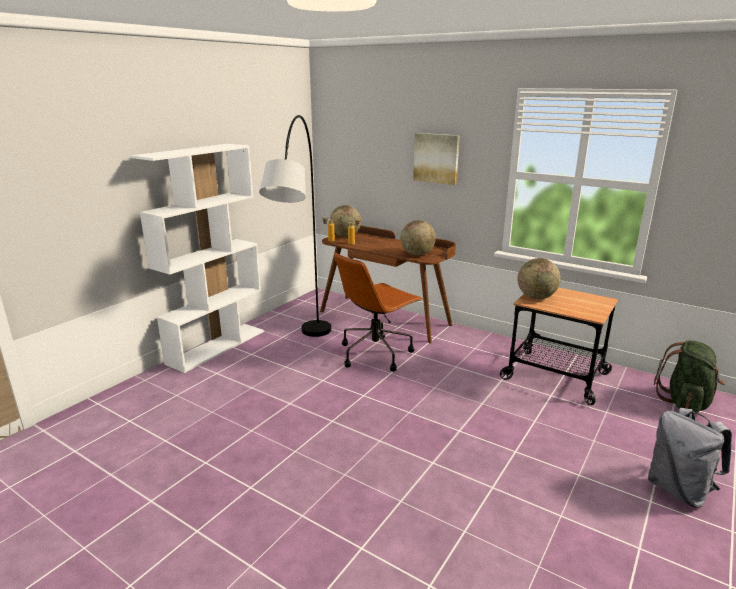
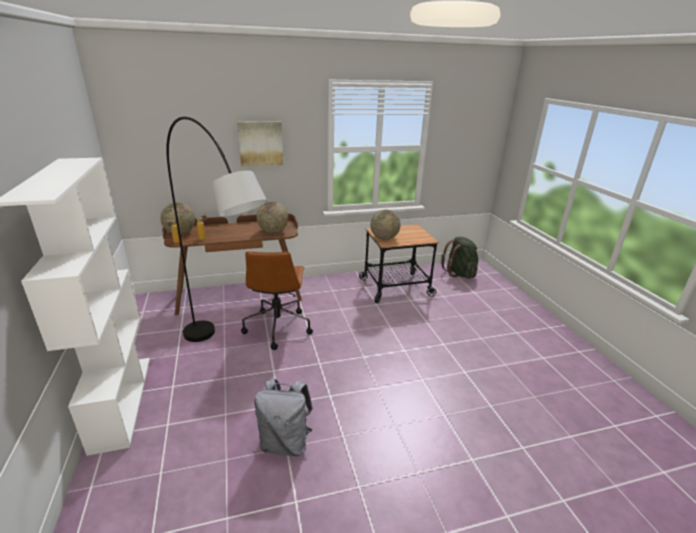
camera: 50 degrees left, 5 degrees up
grey backpack [648,408,732,508] -> grey backpack moved to [254,379,313,456]

